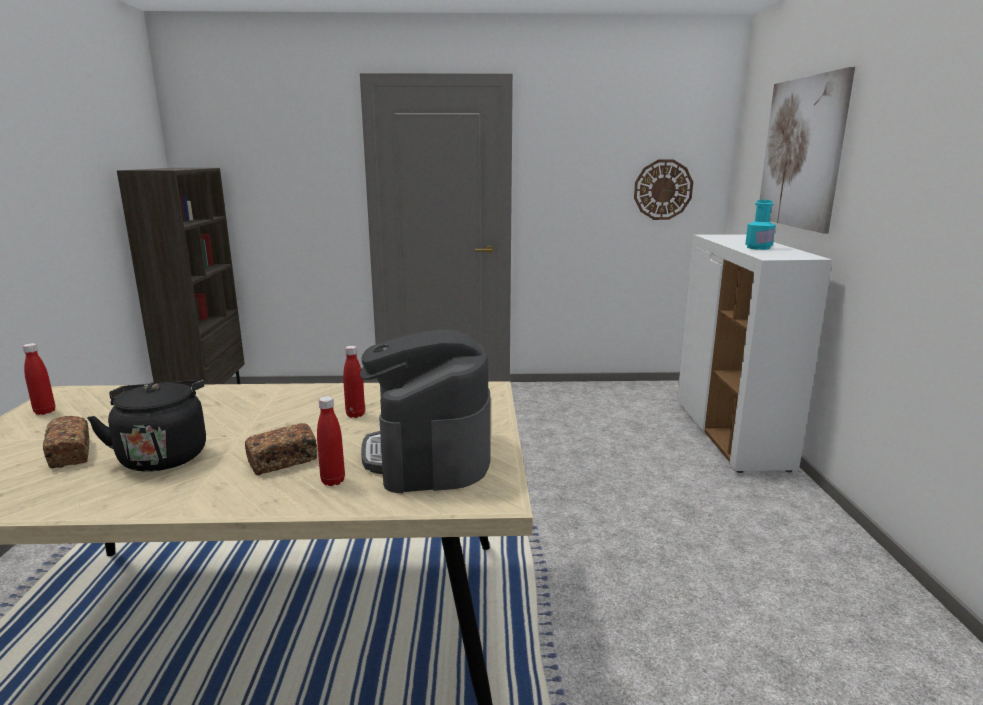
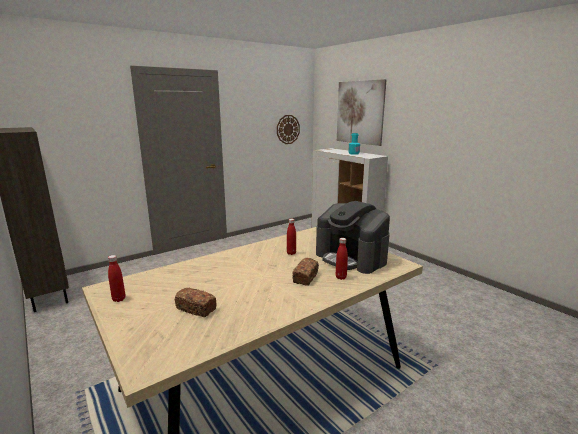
camera: 35 degrees left, 0 degrees up
black kettle [87,380,206,472] -> none

